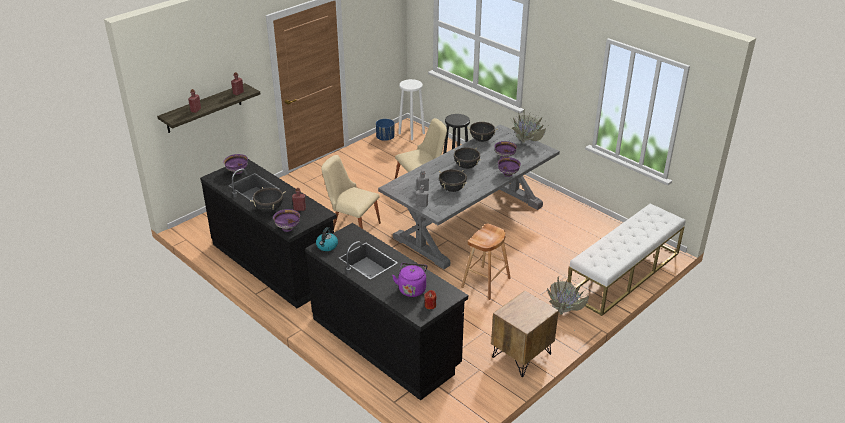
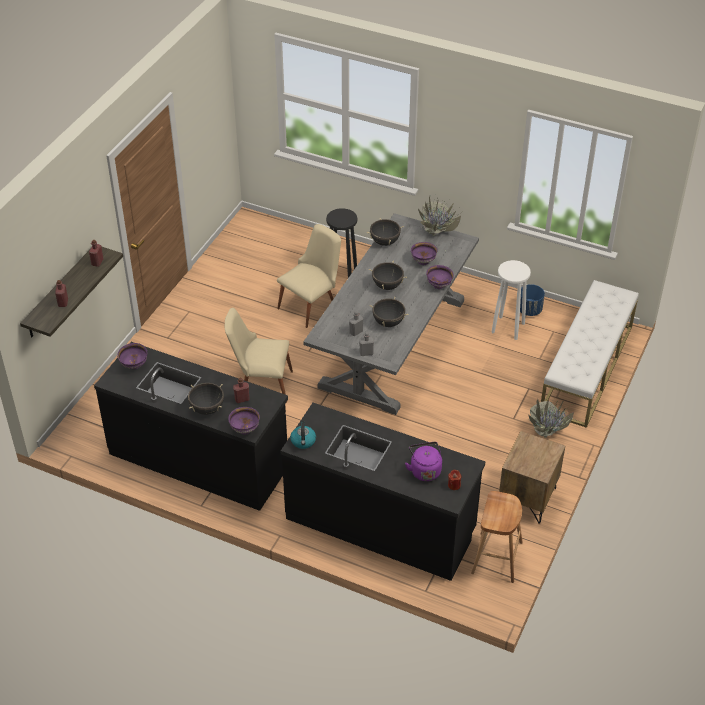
camera: 20 degrees left, 10 degrees up
blue planter [376,119,395,141] -> blue planter moved to [520,284,545,316]
white stool [398,79,425,140] -> white stool moved to [492,260,531,340]
brown stool [461,224,511,300] -> brown stool moved to [471,491,523,583]

